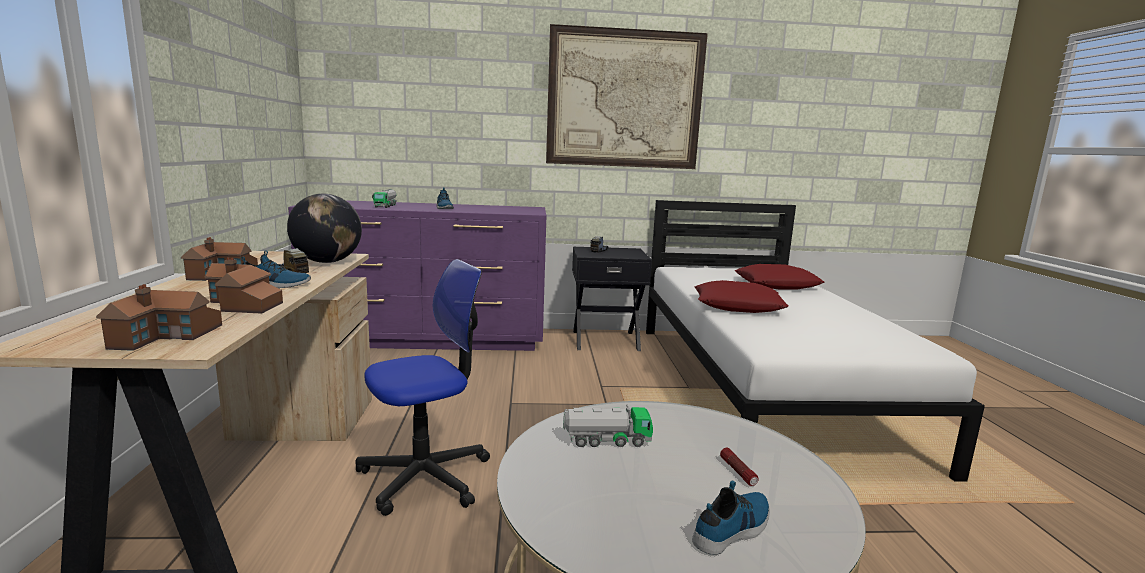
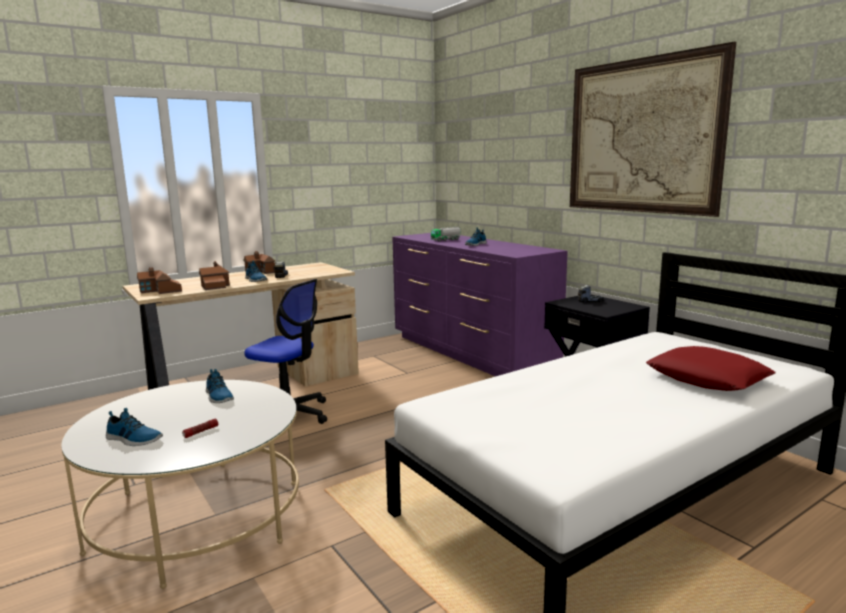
camera: 60 degrees right, 0 degrees up
globe [287,194,362,263] -> none
toy truck [563,405,653,447] -> shoe [206,369,234,403]
red pillow [695,280,788,313] -> none

